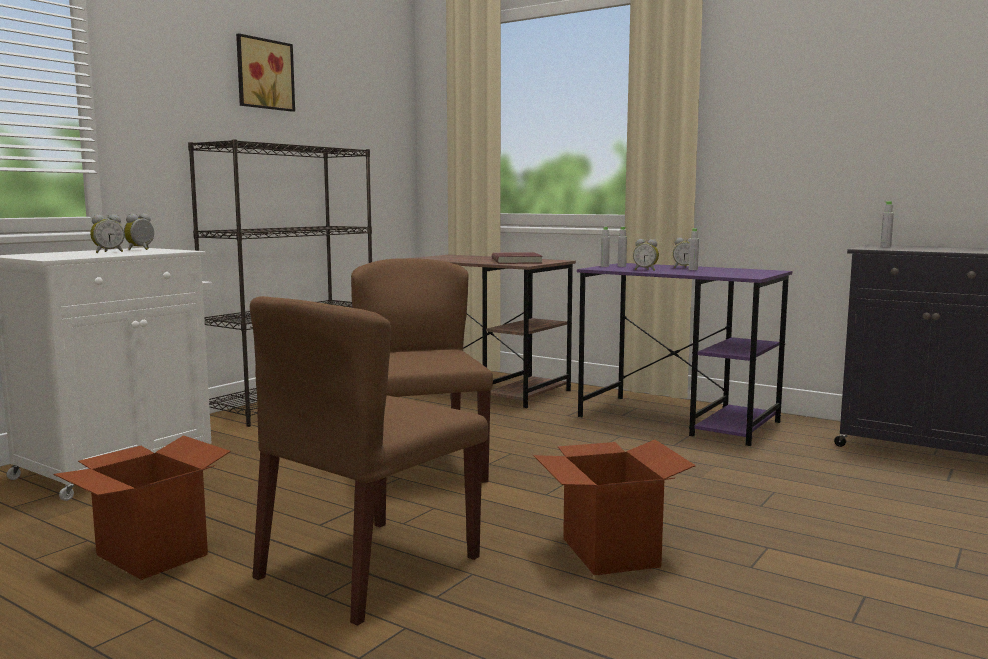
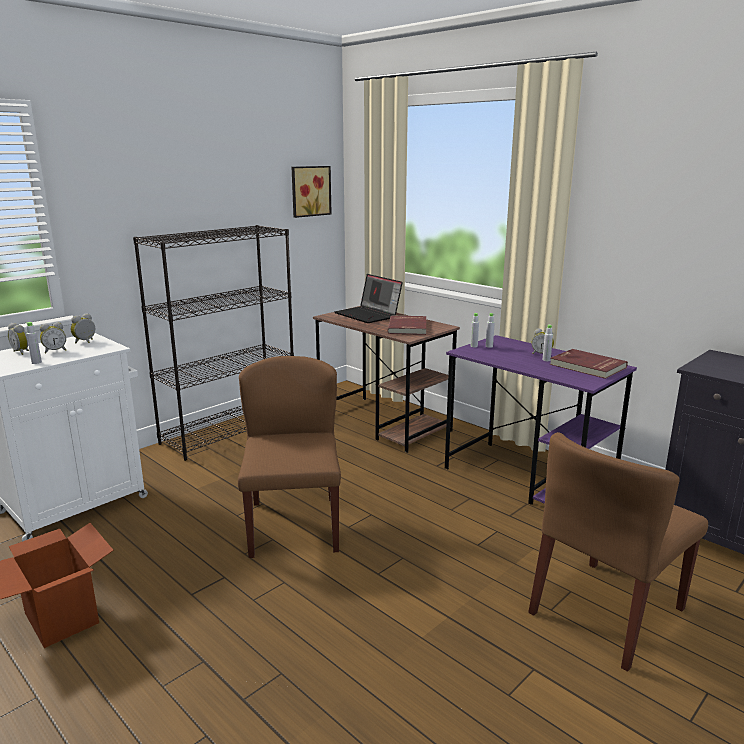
camera: 10 degrees right, 10 degrees up
picture [236,33,295,112] -> picture moved to [292,166,332,218]
brown chair [250,296,488,626] -> brown chair moved to [528,432,708,672]
cardboard box [534,440,695,575] -> none
alarm clock [633,239,659,271] -> alarm clock moved to [8,323,29,355]
grey bottle [880,201,894,247] -> grey bottle moved to [26,322,42,364]
none -> laptop [334,274,403,323]
none -> red book [550,349,628,379]

